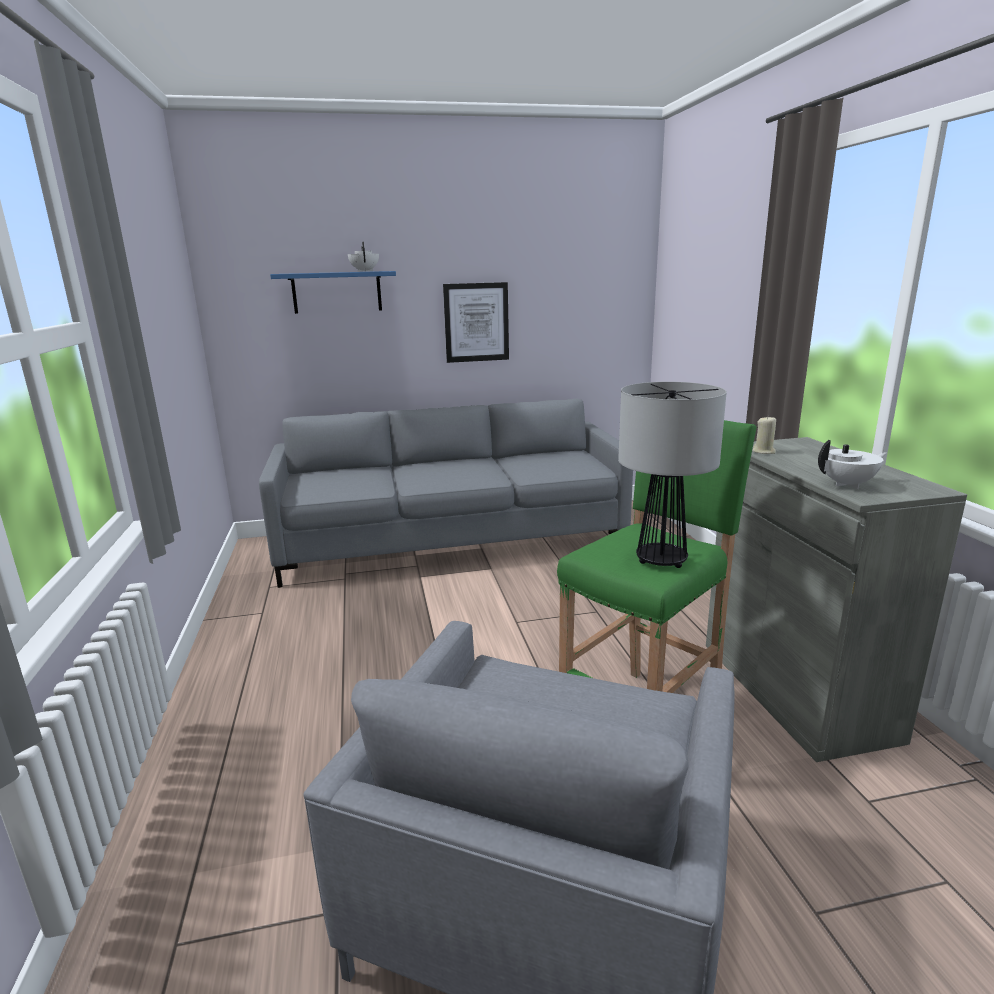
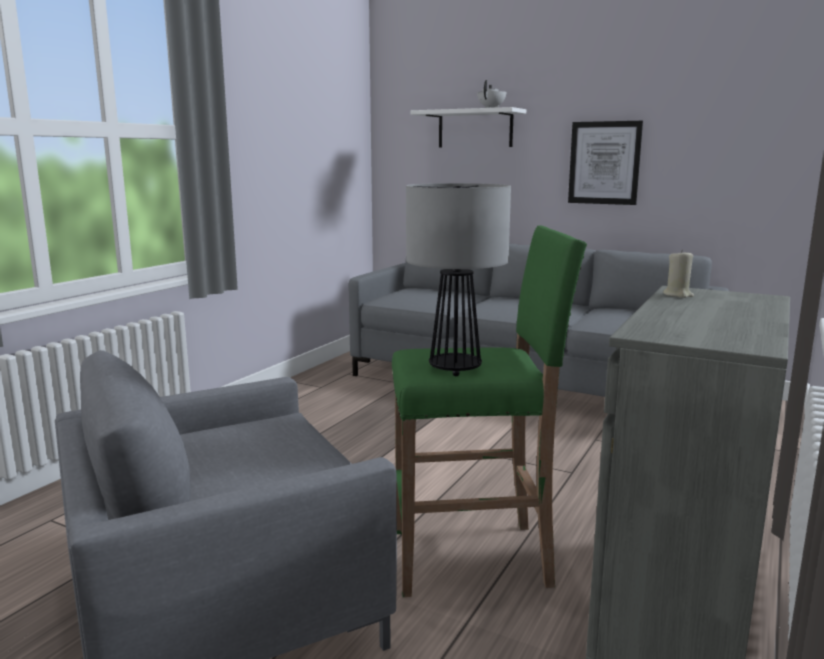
camera: 40 degrees right, 5 degrees down
blue shelf [270,271,396,314] -> white shelf [410,107,526,147]
white teapot [818,440,887,489] -> none

